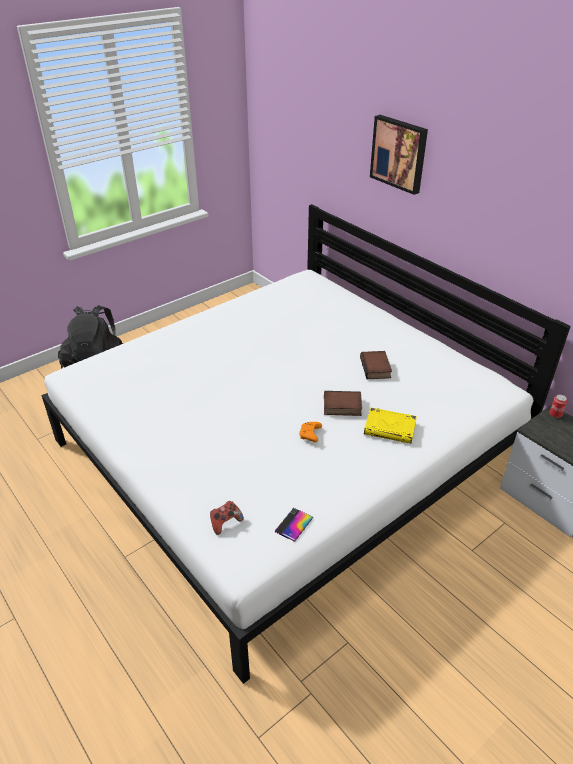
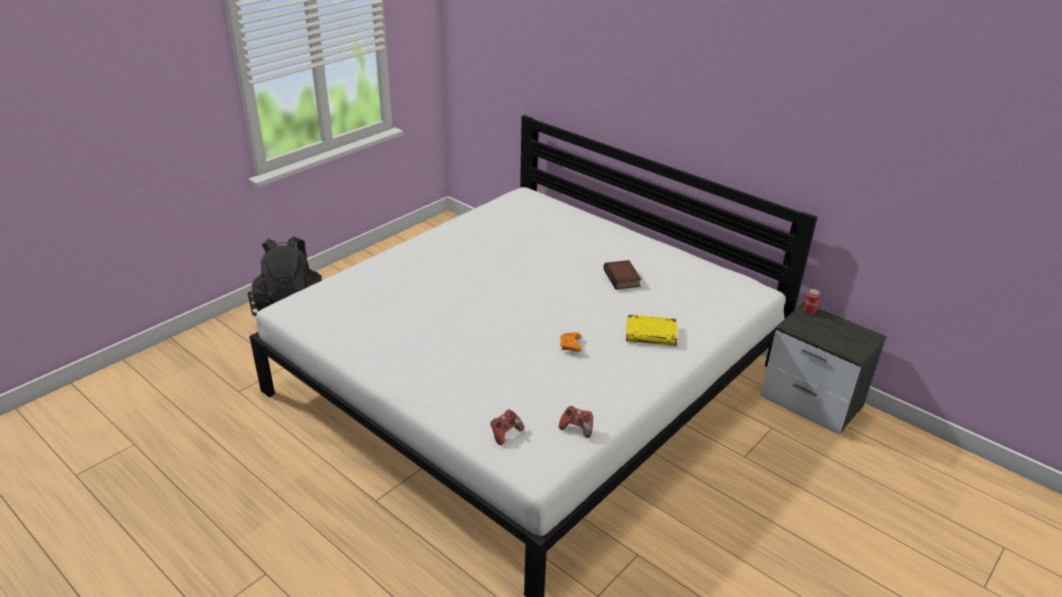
camera: 10 degrees left, 5 degrees down
phone [274,508,313,542] -> game controller [559,406,593,438]
book [324,391,362,416] -> none
picture [370,115,428,195] -> none

